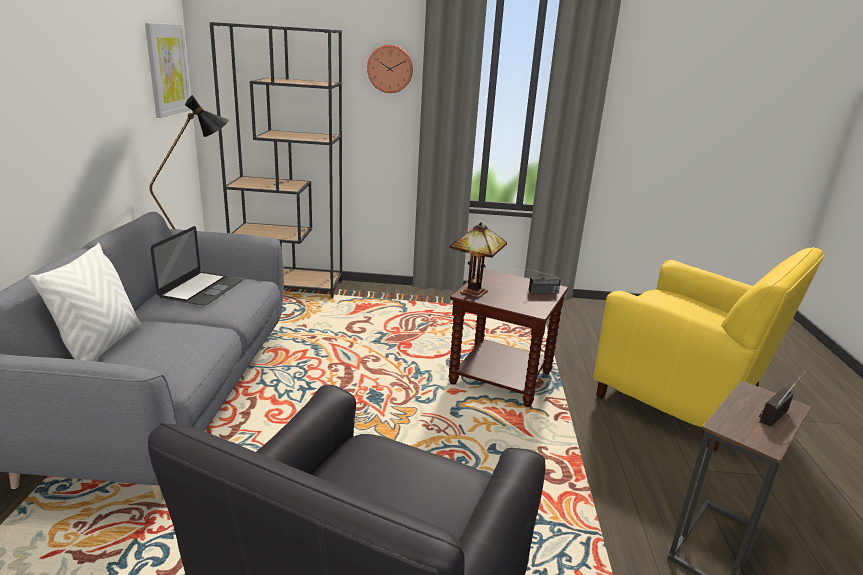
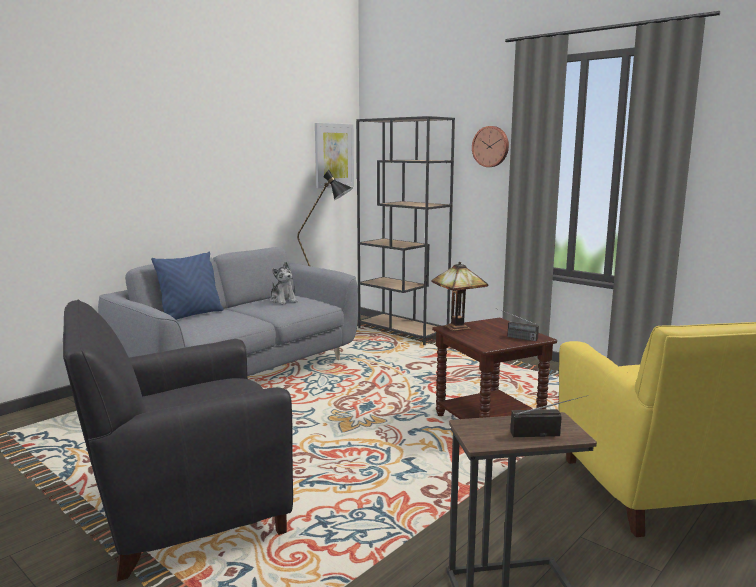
camera: 40 degrees right, 10 degrees down
white pillow [29,243,141,361] -> blue pillow [151,252,224,320]
laptop [150,226,243,306] -> plush toy [270,262,298,305]

